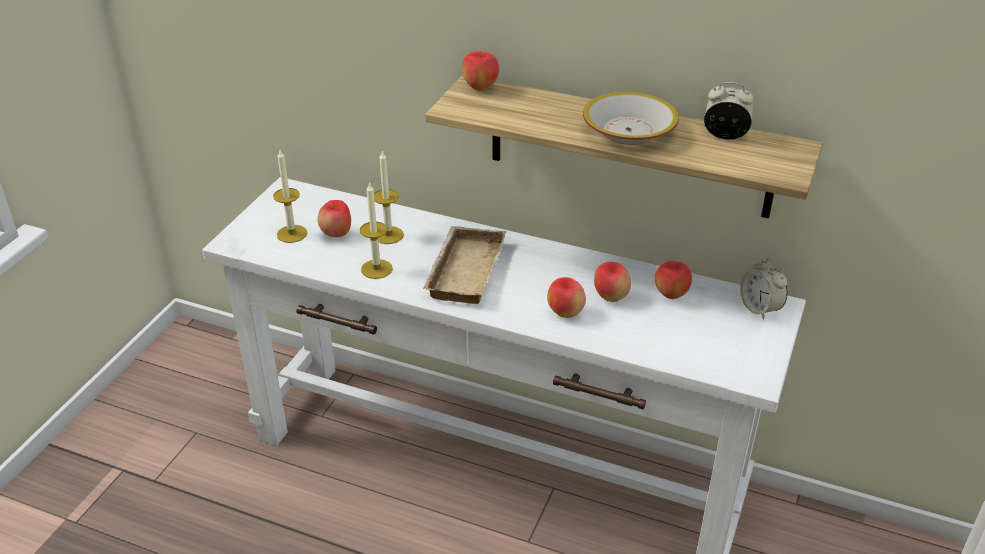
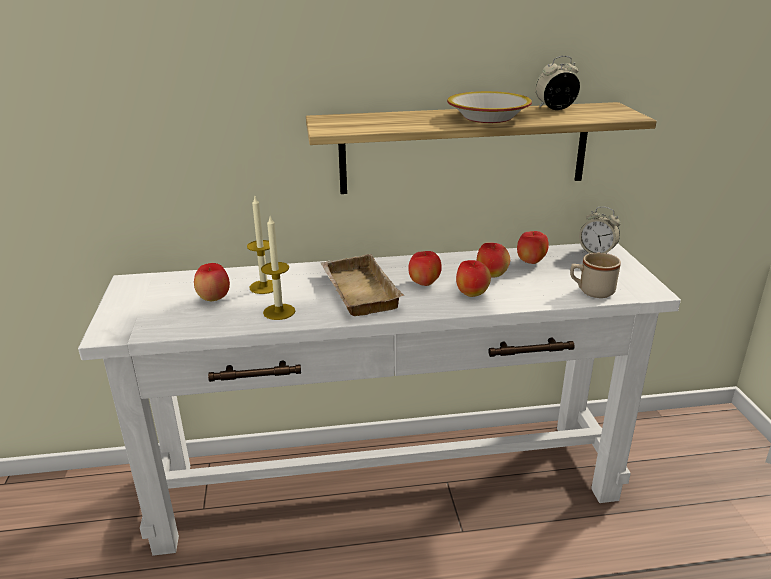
camera: 30 degrees left, 10 degrees down
candle [273,150,307,243] -> none
apple [462,51,499,91] -> apple moved to [408,251,442,286]
none -> beige mug [570,253,621,298]

